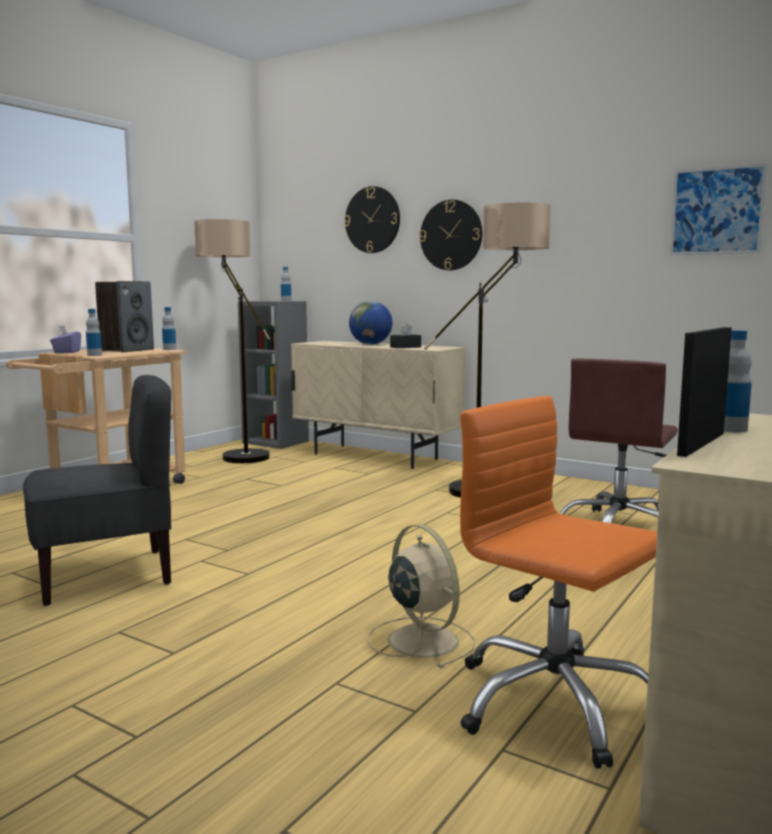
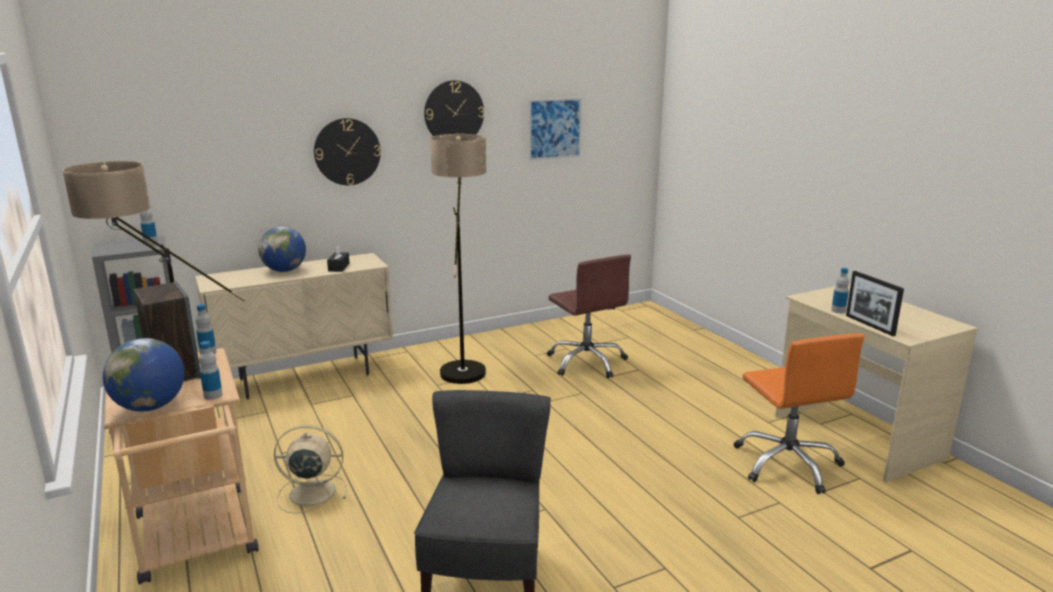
camera: 60 degrees left, 10 degrees up
purple tissue box [50,325,81,353] -> globe [103,338,184,412]
wall clock [344,186,400,253] -> wall clock moved to [424,80,484,136]
beige fan [367,524,475,668] -> beige fan moved to [274,425,347,513]
orange office chair [460,396,657,769] -> orange office chair turned 90 degrees counterclockwise [734,333,865,494]

